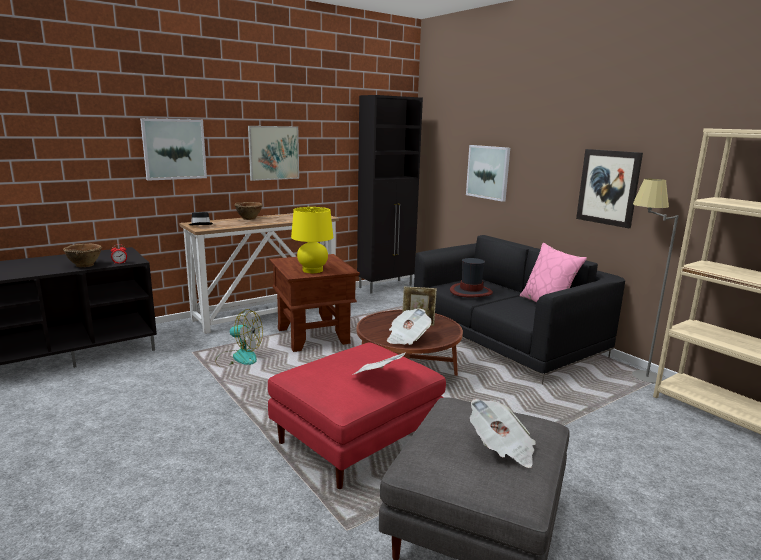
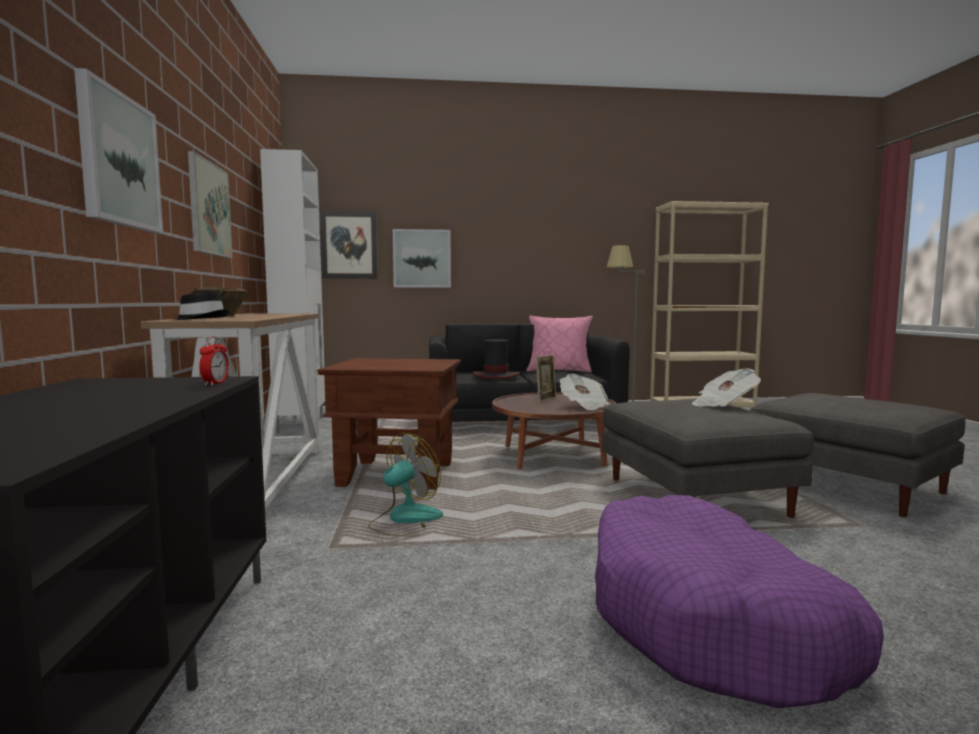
camera: 60 degrees left, 10 degrees down
brown bowl [63,243,102,267] -> none
red ottoman [268,342,446,489] -> grey ottoman [602,398,814,518]
yellow table lamp [291,207,333,273] -> none
black cabinet [357,95,423,293] -> white cabinet [260,149,325,434]
newspaper [470,399,536,468] -> none
picture [576,149,643,228] -> picture moved to [320,211,378,279]
none -> purple dog bed [595,495,884,708]

